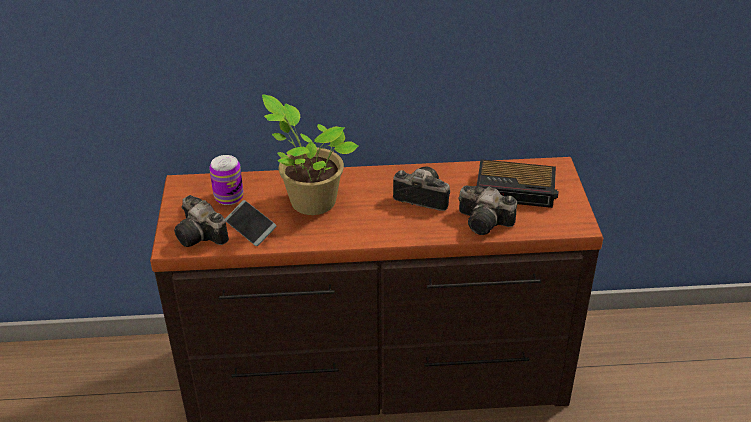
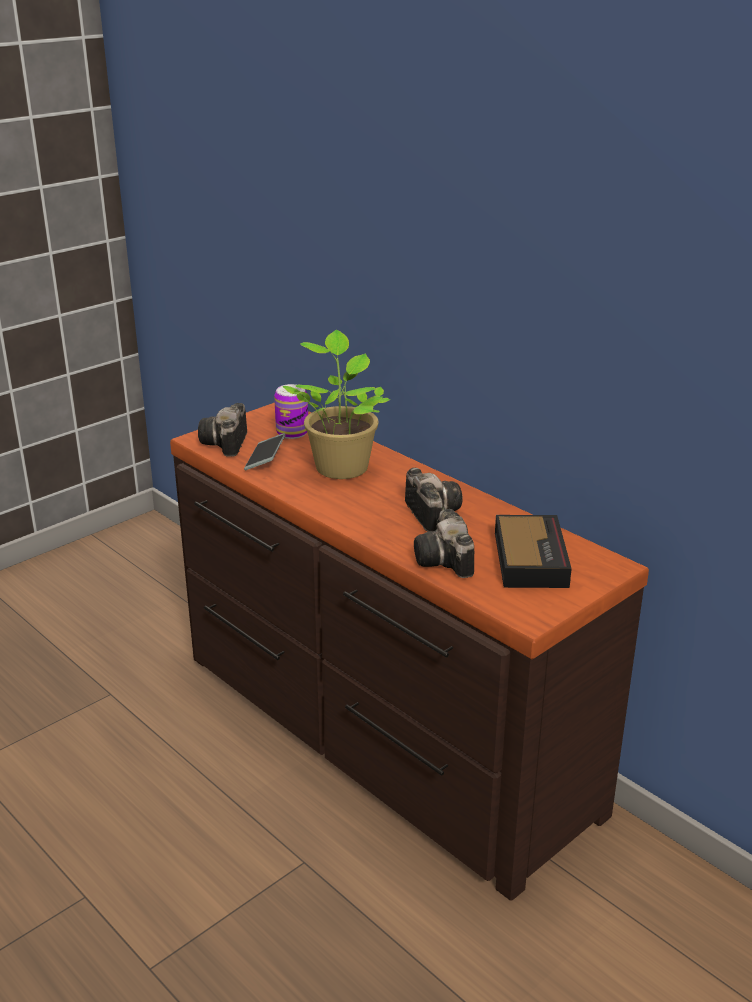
camera: 50 degrees right, 10 degrees down
alarm clock [477,159,559,208] -> alarm clock turned 150 degrees counterclockwise [495,515,572,588]

